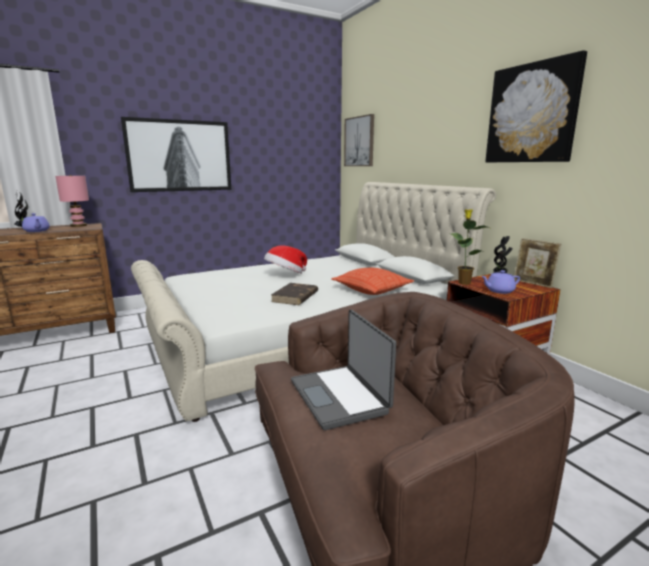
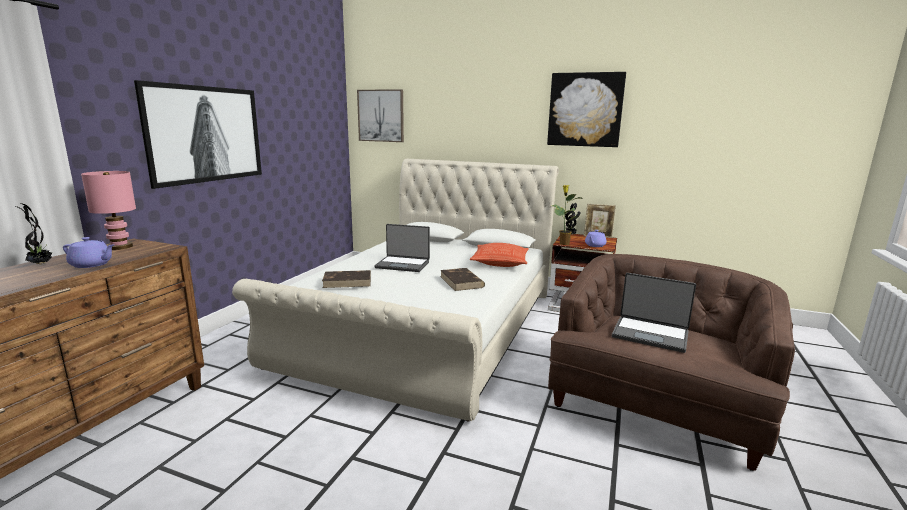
camera: 40 degrees left, 0 degrees up
hat [264,246,307,274] -> laptop [374,224,430,272]
none -> brown book [322,270,371,288]

